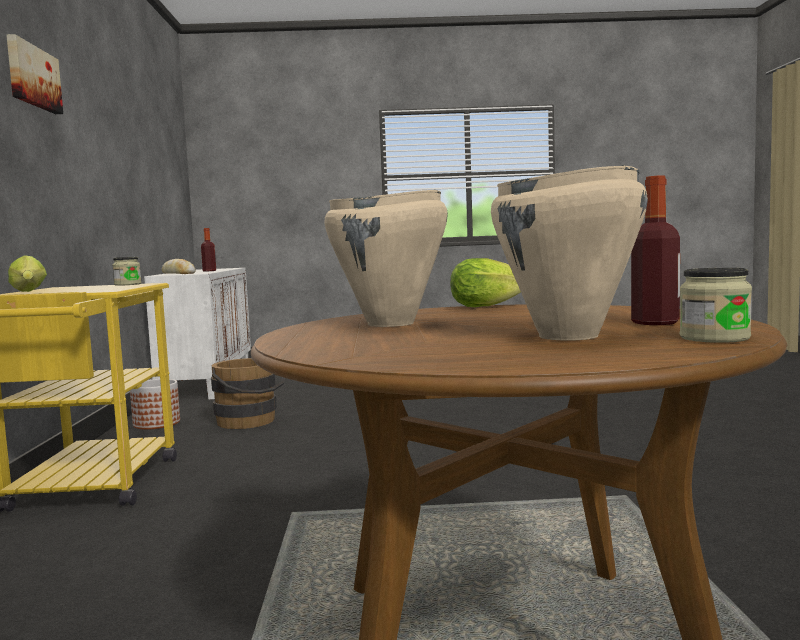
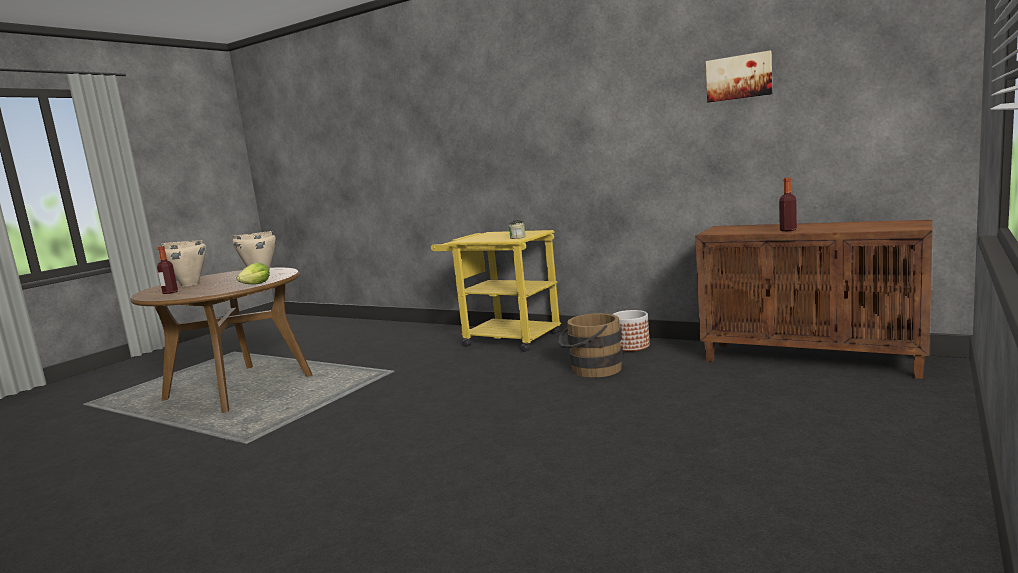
camera: 125 degrees right, 5 degrees up
picture [6,34,63,114] -> picture moved to [706,50,772,103]
lettuce [8,255,47,292] -> none
white cabinet [144,268,251,399] -> brown cabinet [695,220,933,379]
bread [162,259,196,274] -> none
jar [680,268,752,343] -> none

